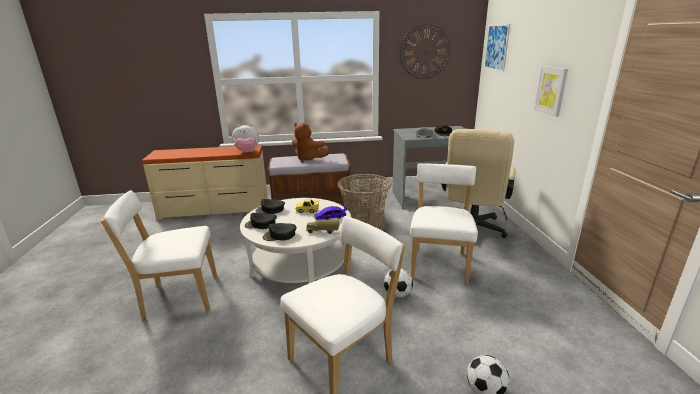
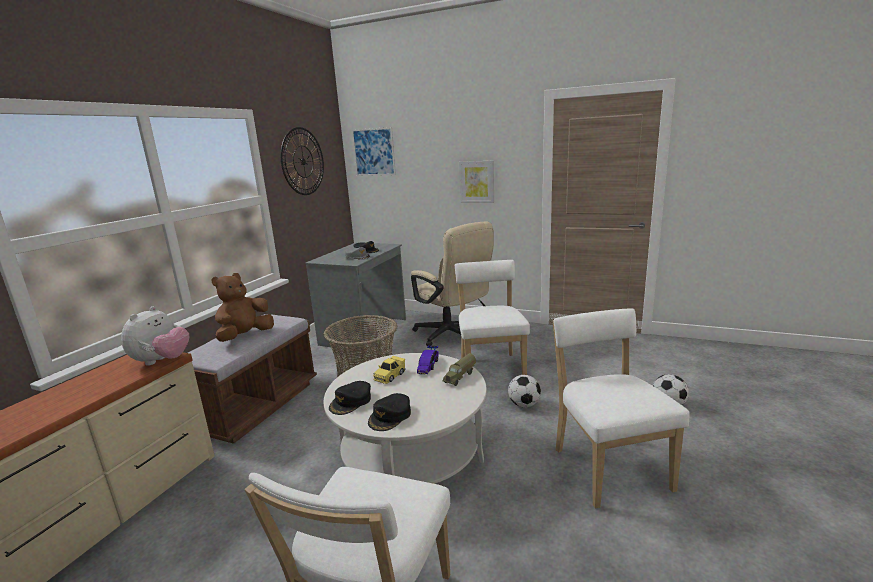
camera: 60 degrees left, 5 degrees down
black cap [263,223,297,241] -> none
brown plush toy [292,123,329,163] -> brown plush toy turned 150 degrees clockwise [211,273,274,342]
white chair [410,163,478,284] -> white chair turned 45 degrees clockwise [455,260,530,375]

